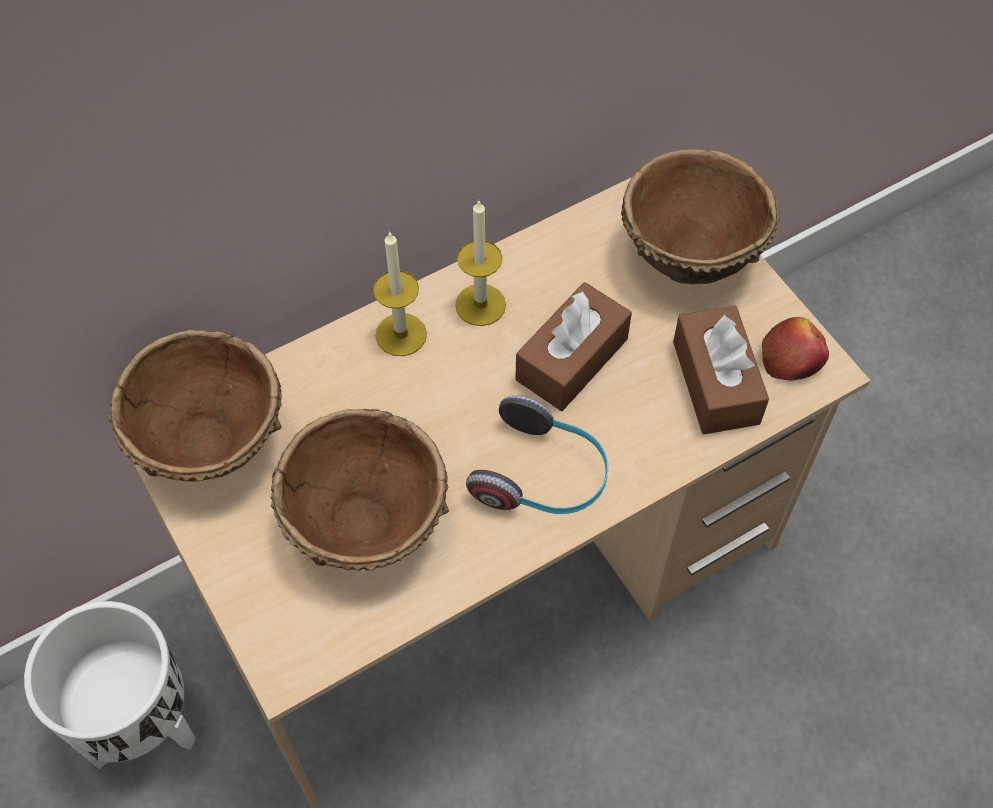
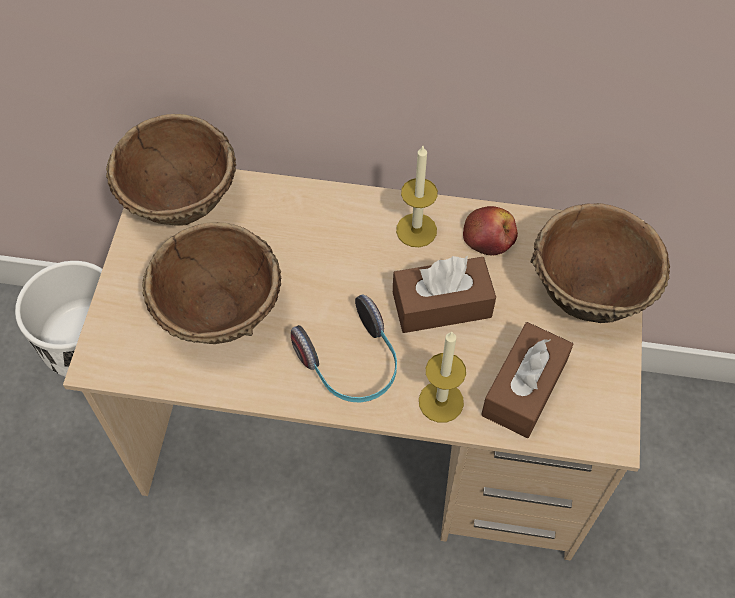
camera: 40 degrees right, 0 degrees up
candle [373,231,427,356] -> candle moved to [419,332,466,423]
apple [762,317,829,380] -> apple moved to [463,206,518,255]

